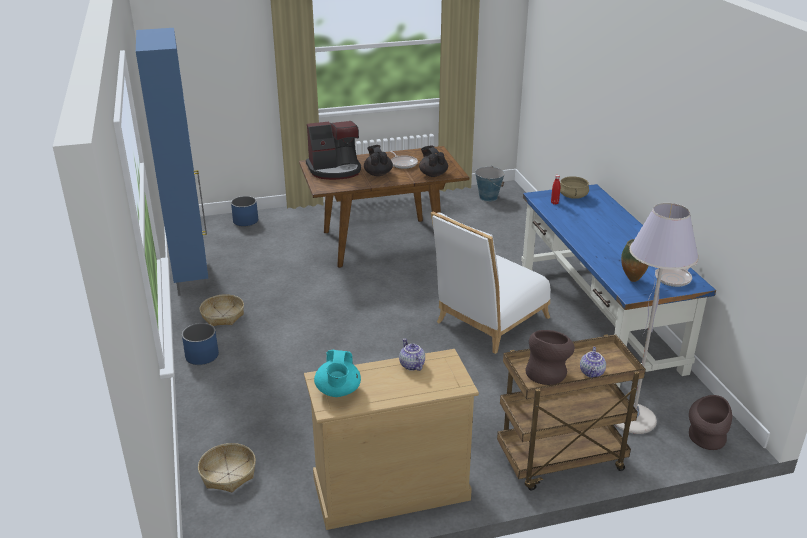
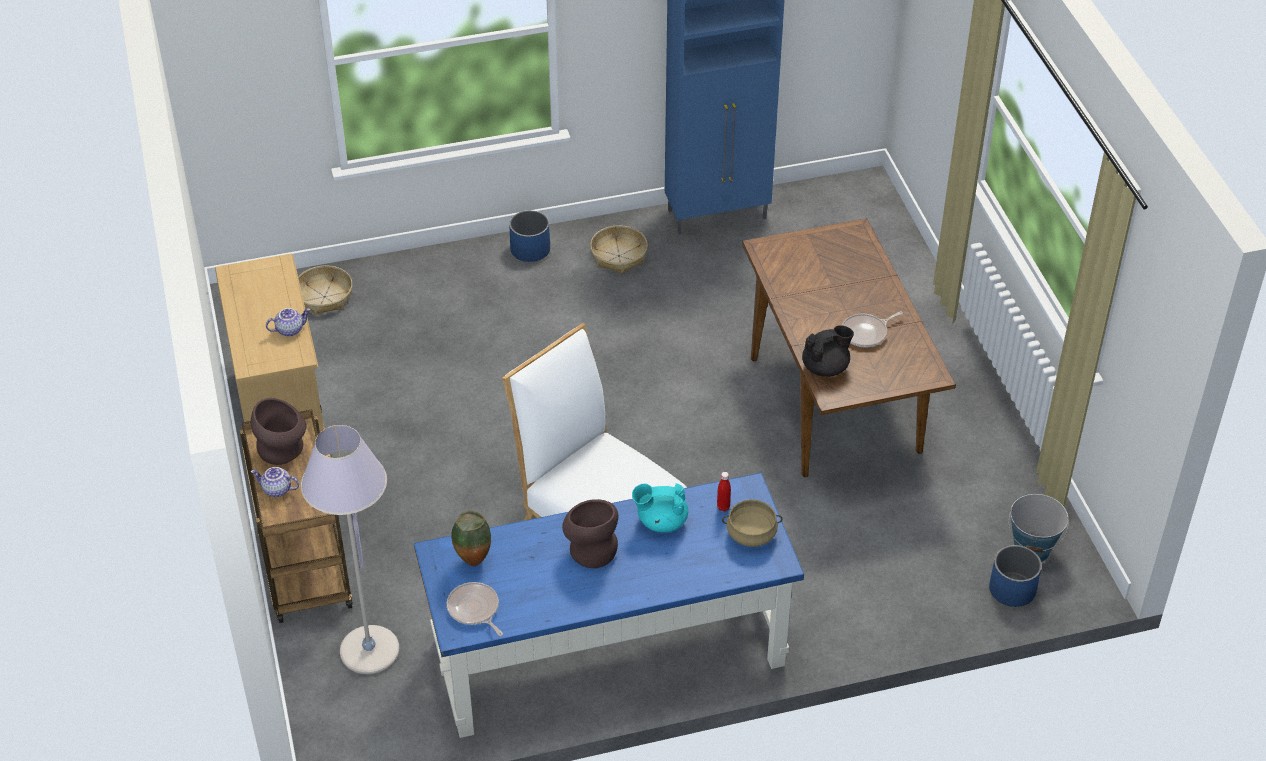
camera: 90 degrees right, 15 degrees up
blue planter [231,196,258,227] -> blue planter moved to [989,545,1042,607]
coffee machine [306,121,361,180] -> none
turquoise teapot [314,350,361,397] -> turquoise teapot moved to [632,483,689,533]
black teapot [364,145,393,176] -> none
brown vase [689,395,732,450] -> brown vase moved to [562,499,619,568]

